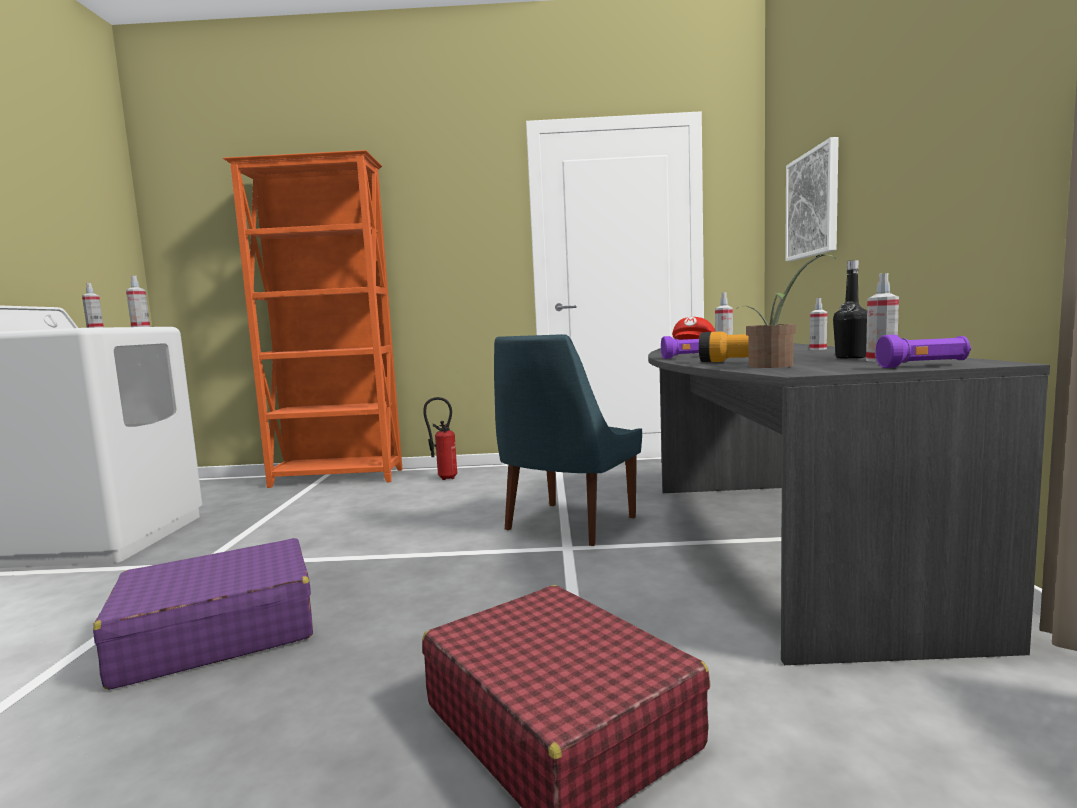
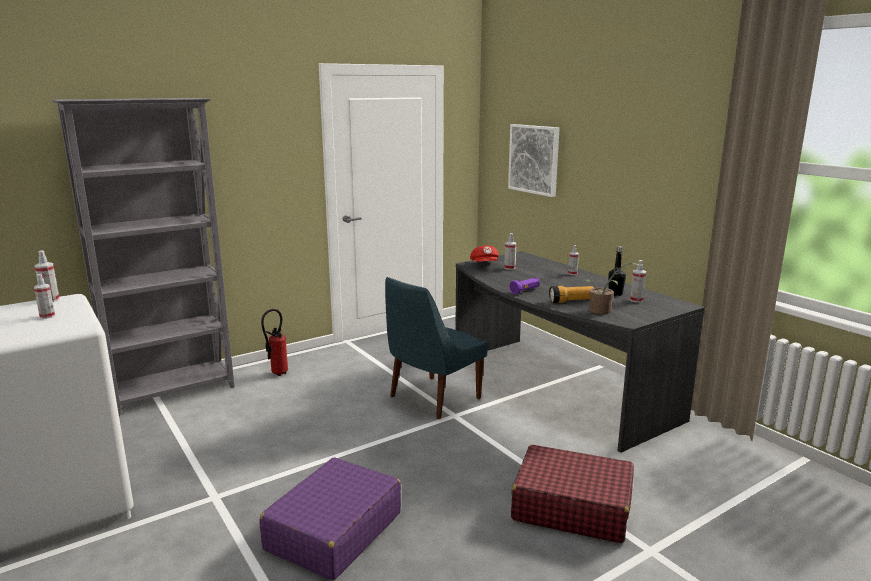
camera: 35 degrees left, 10 degrees up
orange bookcase [223,150,403,488] -> grey bookcase [51,98,235,416]
blue chair [494,334,642,546] -> blue chair turned 45 degrees clockwise [385,277,488,419]
purple flashlight [876,335,971,368] -> none

